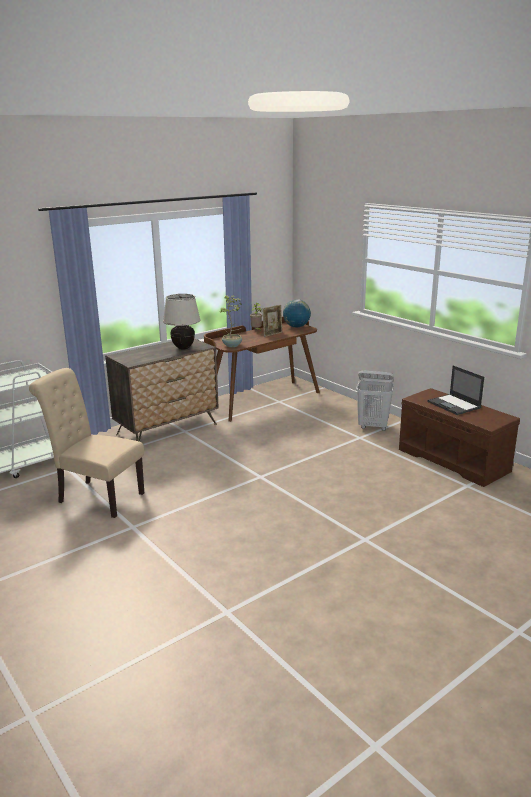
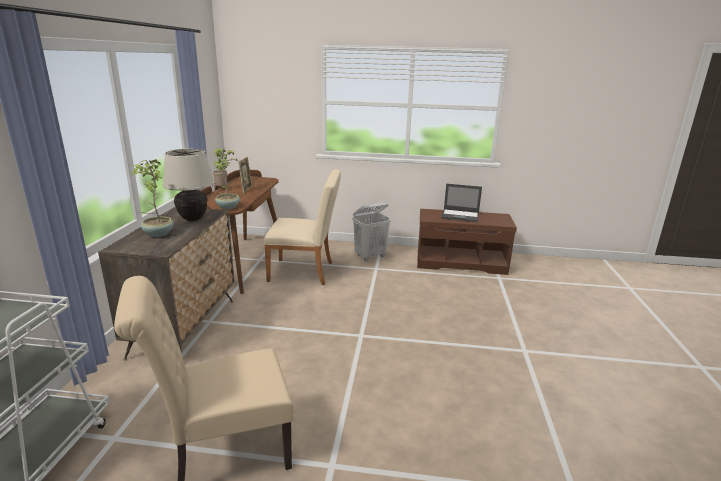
camera: 45 degrees left, 0 degrees up
globe [283,299,311,327] -> none
none -> potted plant [131,159,174,237]
none -> beige chair [264,169,341,285]

